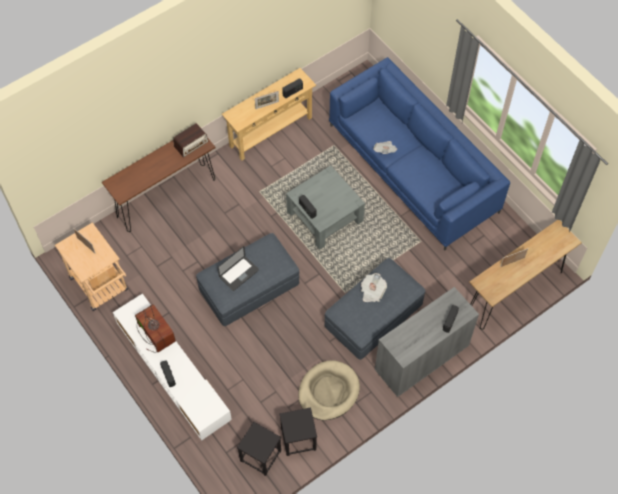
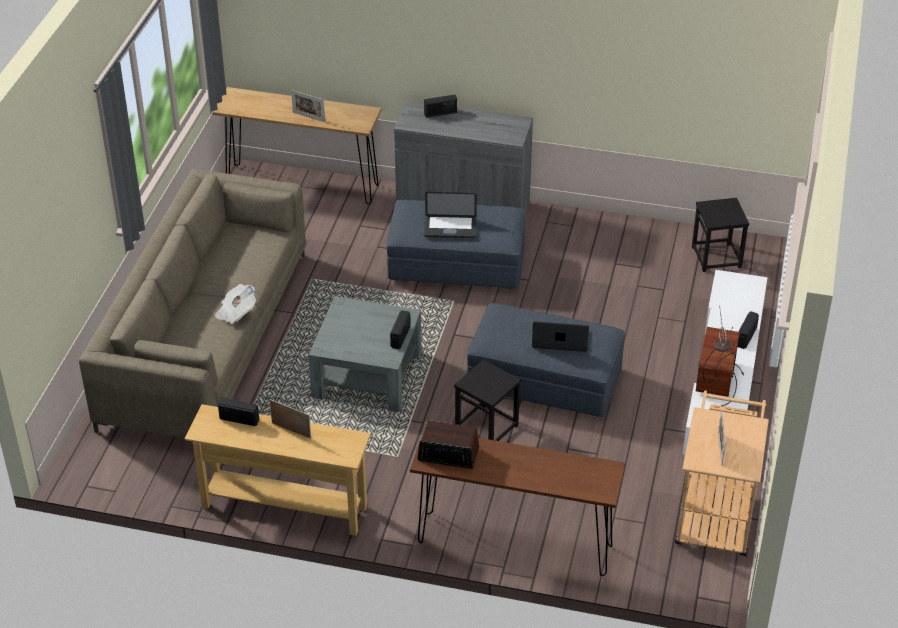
camera: 130 degrees left, 20 degrees down
black stool [280,408,317,456] -> black stool moved to [454,360,521,441]
beige dog bed [298,360,360,420] -> none
blue sofa [329,57,510,251] -> beige sofa [79,169,307,438]
newspaper [361,273,387,302] -> laptop [424,192,477,238]

